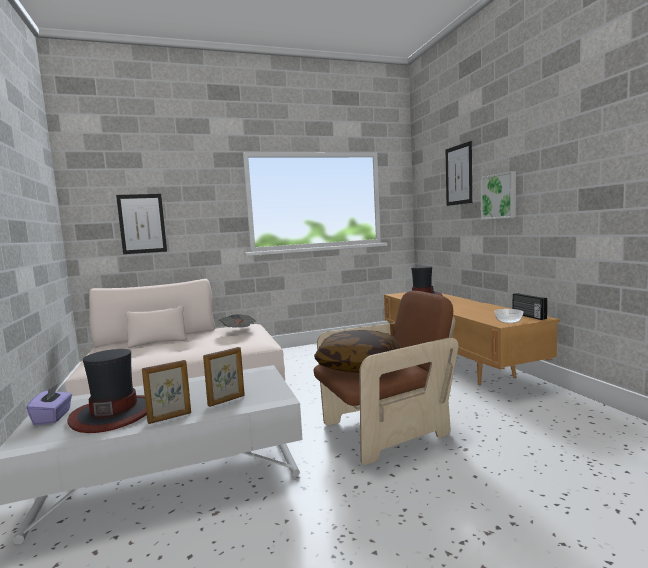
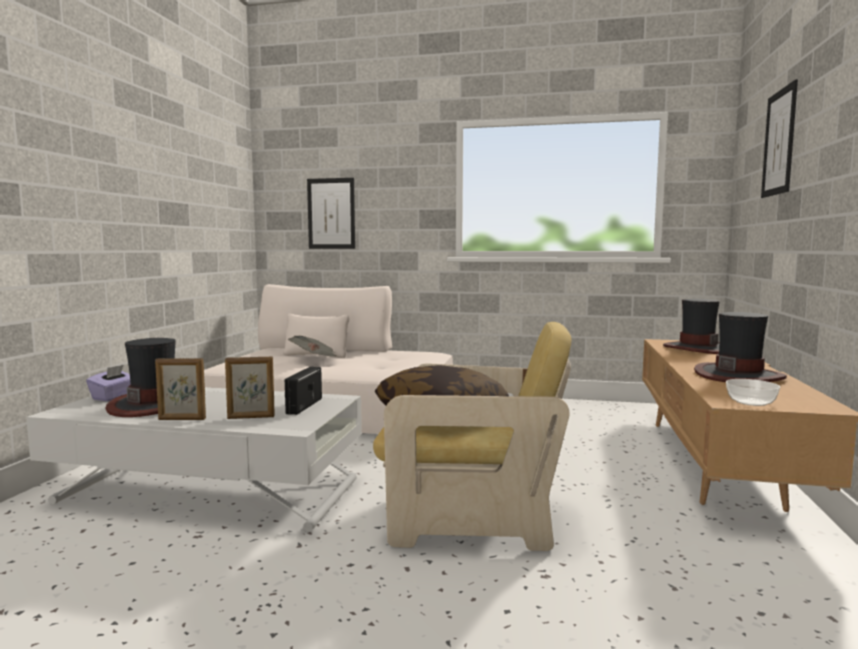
camera: 30 degrees right, 0 degrees up
newspaper [219,314,256,328] -> newspaper moved to [288,336,337,356]
brown armchair [314,291,458,465] -> yellow armchair [373,322,572,551]
picture [481,171,516,220] -> none
radio [513,293,547,320] -> radio moved to [284,367,322,415]
none -> hat [694,312,787,382]

